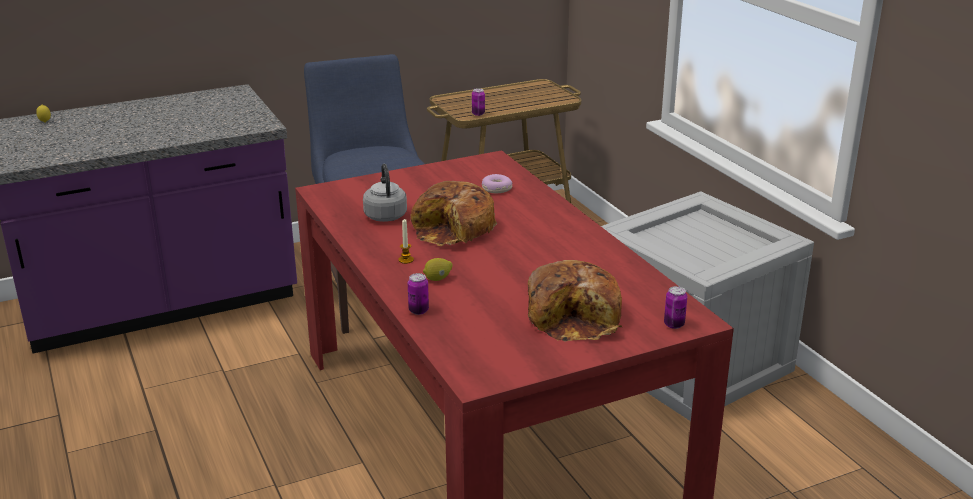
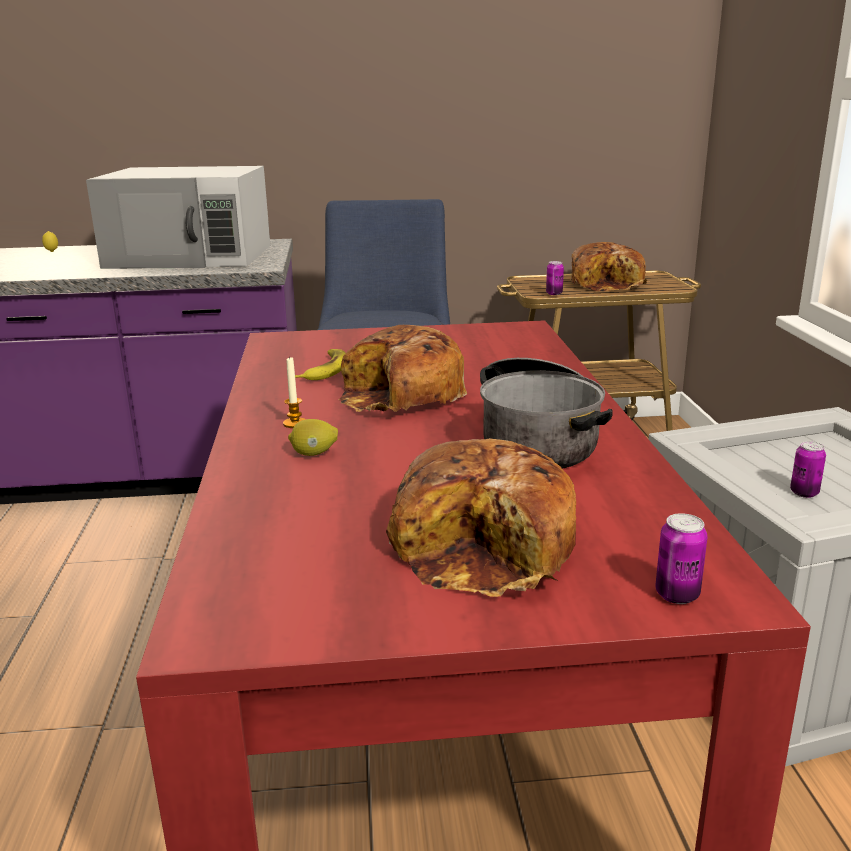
camera: 20 degrees right, 5 degrees down
grey kettle [363,164,407,222] -> banana [295,349,346,380]
can [408,273,429,315] -> can moved to [790,441,826,498]
donut [482,174,513,193] -> none
none -> white microwave [86,166,270,269]
none -> cooking pot [480,358,613,469]
none -> bread [571,242,647,292]

